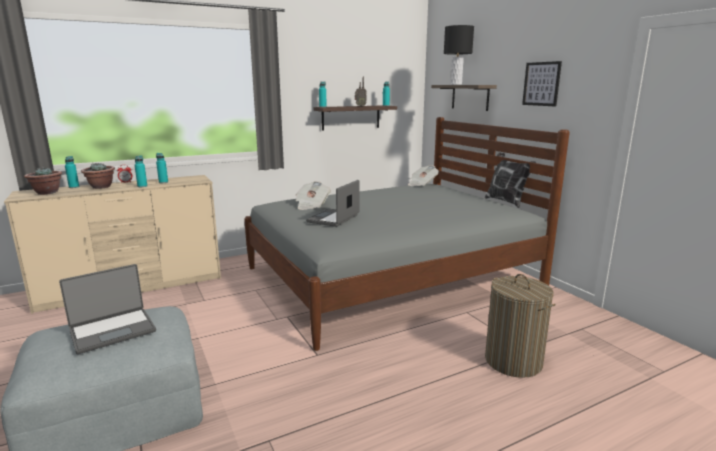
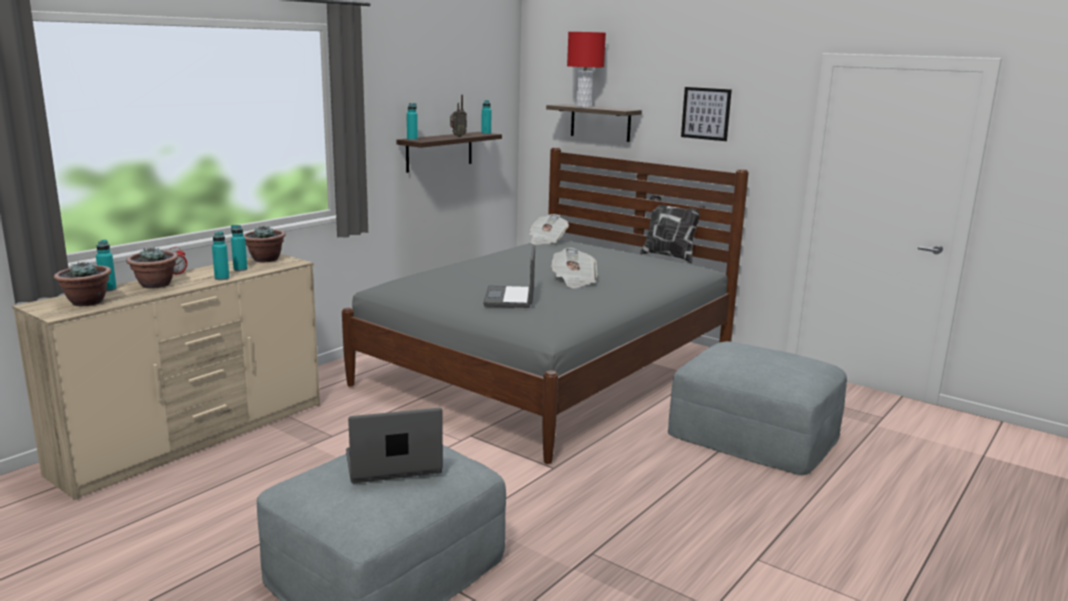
camera: 25 degrees left, 0 degrees up
laptop [59,264,156,354] -> laptop turned 135 degrees counterclockwise [346,408,443,483]
newspaper [295,181,331,210] -> newspaper moved to [551,248,597,288]
black table lamp [444,25,474,85] -> red table lamp [567,32,606,107]
laundry basket [485,274,556,378] -> grey ottoman [668,341,847,475]
none -> potted plant [243,225,286,262]

